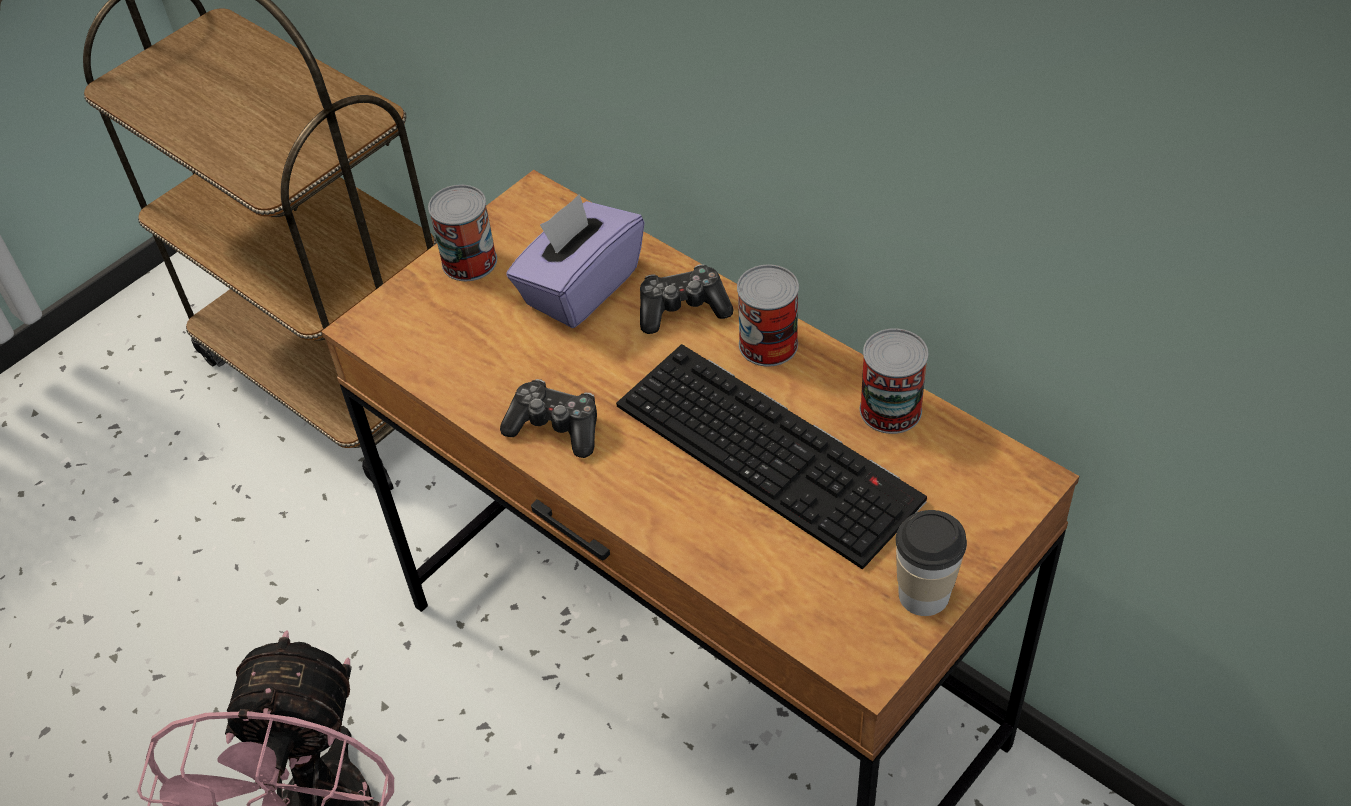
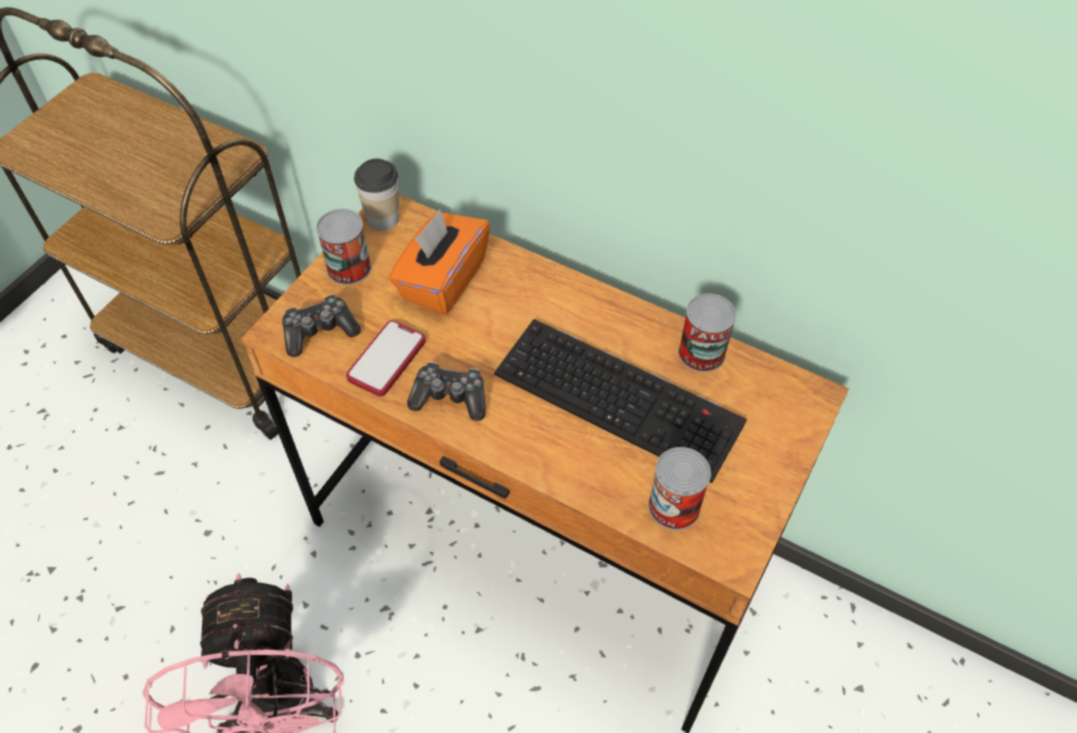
camera: 15 degrees left, 5 degrees up
purple tissue box [506,194,645,328] -> orange tissue box [389,209,490,315]
game controller [640,264,733,334] -> game controller moved to [282,294,361,357]
can [737,264,799,367] -> can moved to [648,447,711,530]
cup [896,510,967,616] -> cup moved to [354,159,399,231]
none -> phone [346,320,426,397]

